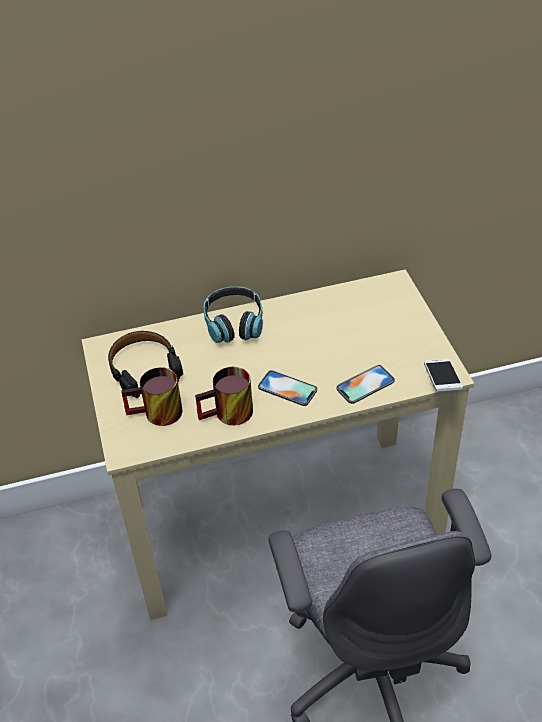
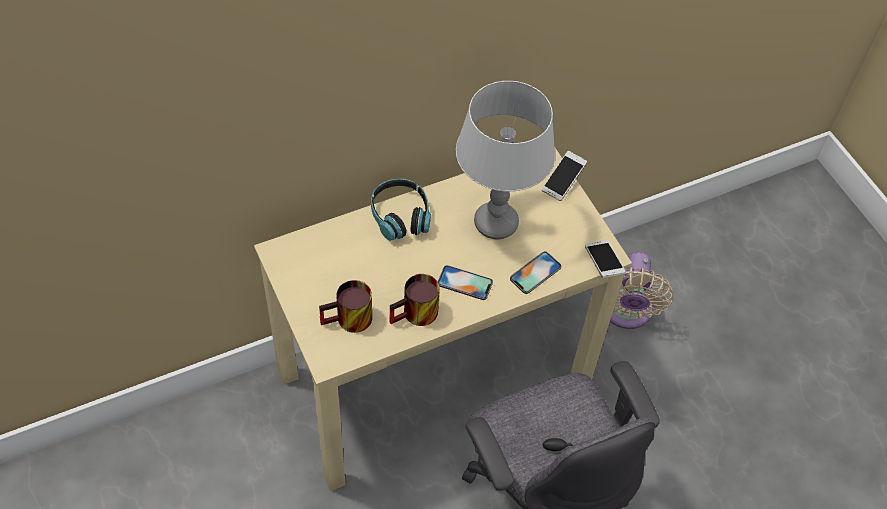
camera: 15 degrees left, 10 degrees up
black headphones [108,331,183,398] -> none
none -> grey table lamp [456,81,555,239]
none -> phone [541,151,587,201]
none -> beige fan [610,252,673,329]

